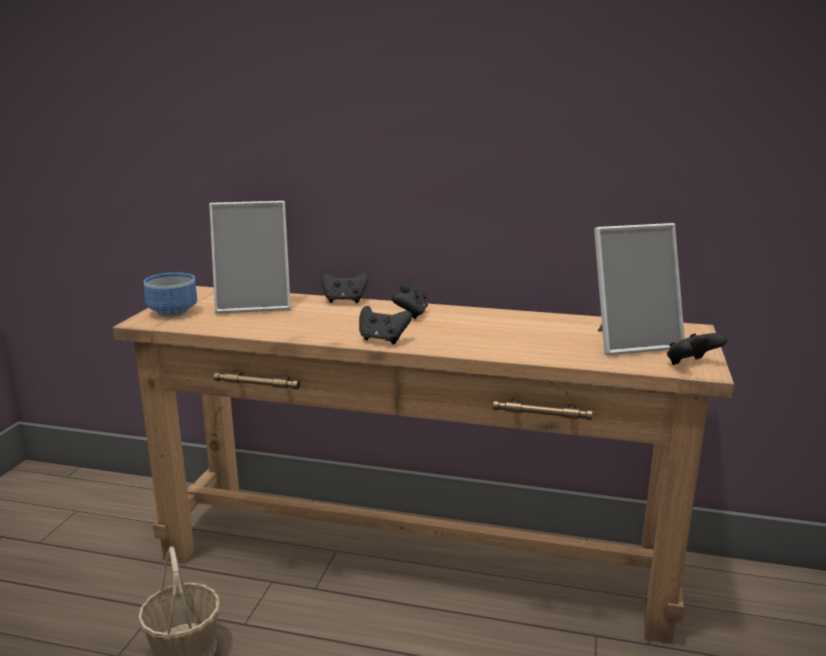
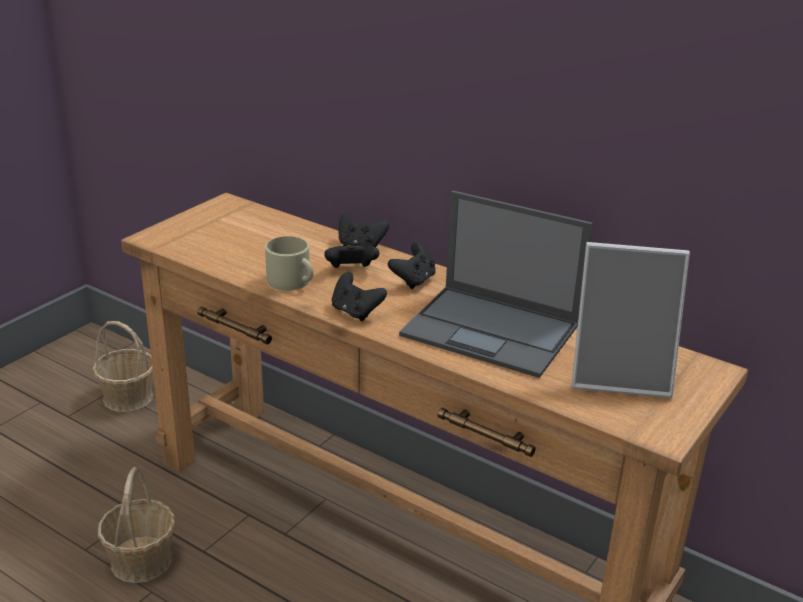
camera: 20 degrees right, 10 degrees up
bowl [144,273,197,317] -> none
picture frame [209,201,291,314] -> none
black game controller [667,333,727,365] -> black game controller moved to [324,243,379,268]
none -> basket [92,321,153,412]
none -> beige mug [265,236,314,291]
none -> laptop [399,191,592,378]

